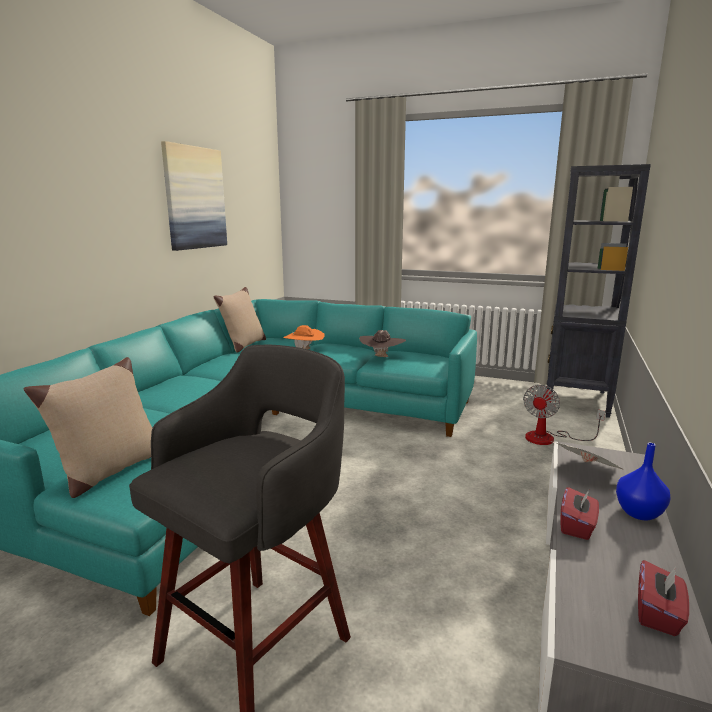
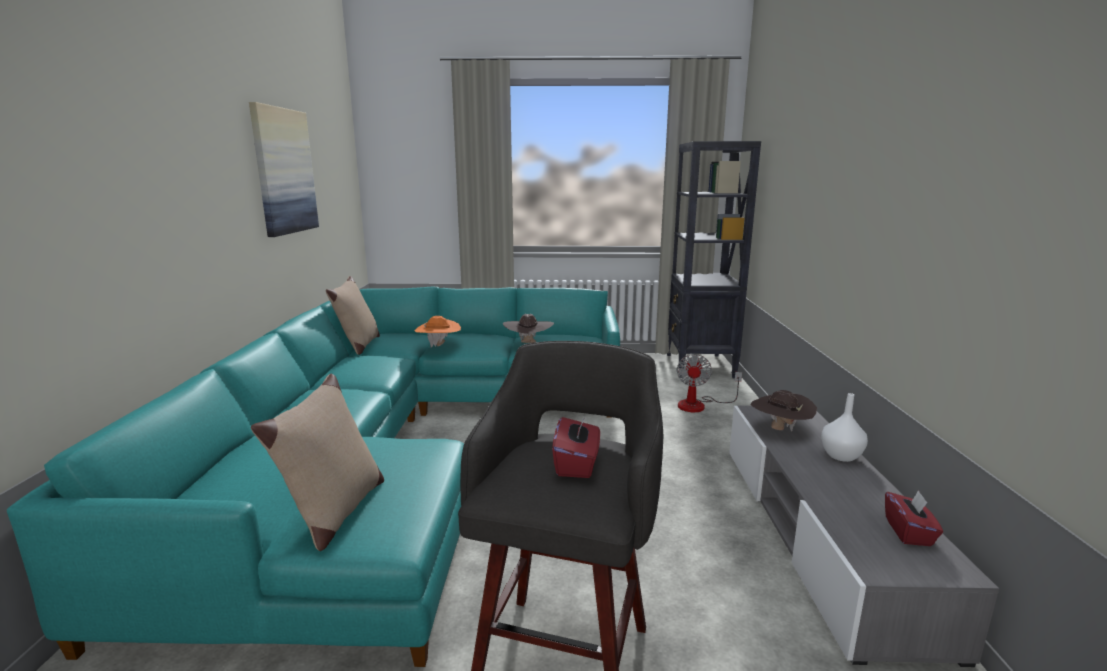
camera: 20 degrees left, 0 degrees up
newspaper [551,441,622,469] -> brown hat [750,390,817,432]
red tissue box [560,487,599,540] -> red tissue box moved to [552,412,600,478]
blue vase [616,443,671,521] -> white vase [821,393,868,462]

